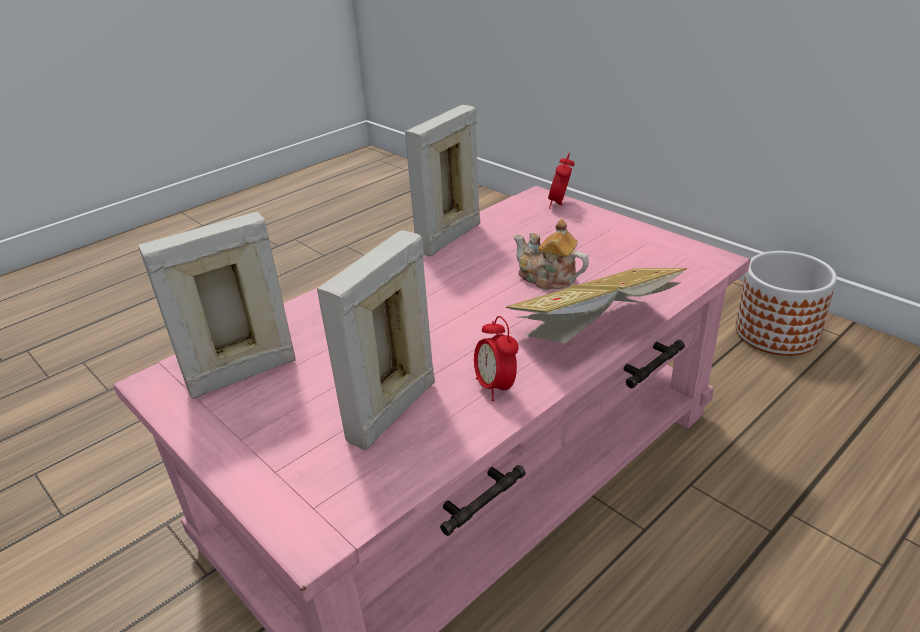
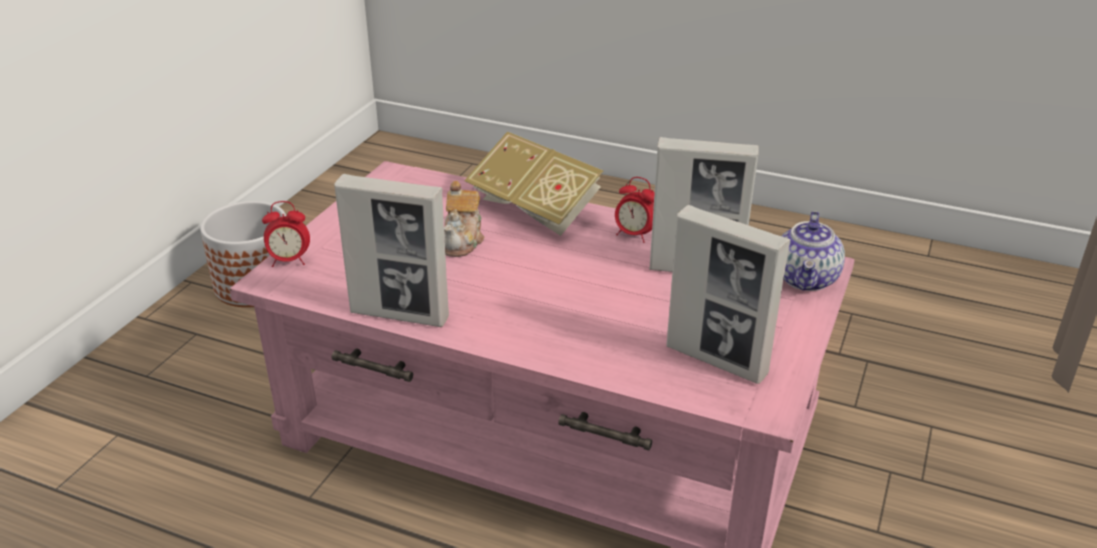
camera: 115 degrees left, 0 degrees up
alarm clock [474,316,519,401] -> alarm clock turned 75 degrees clockwise [615,177,655,243]
none -> teapot [782,211,845,291]

